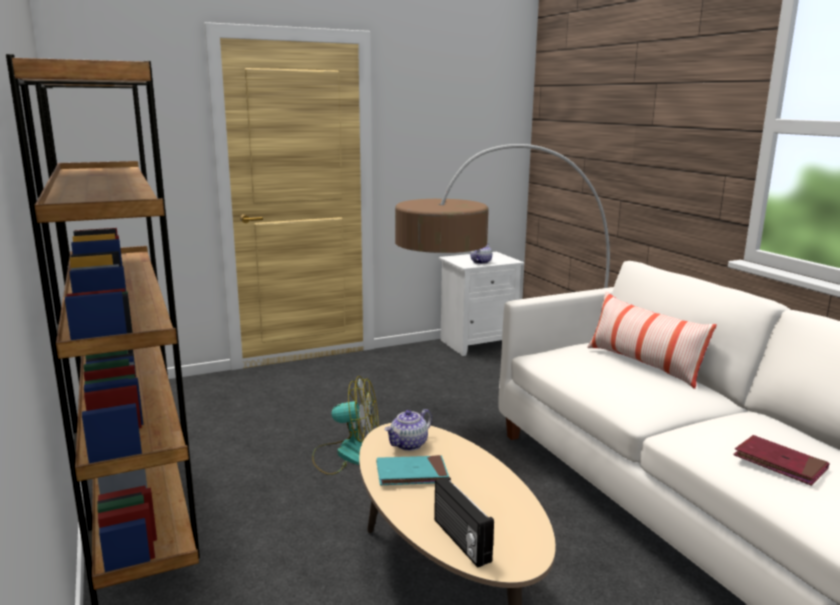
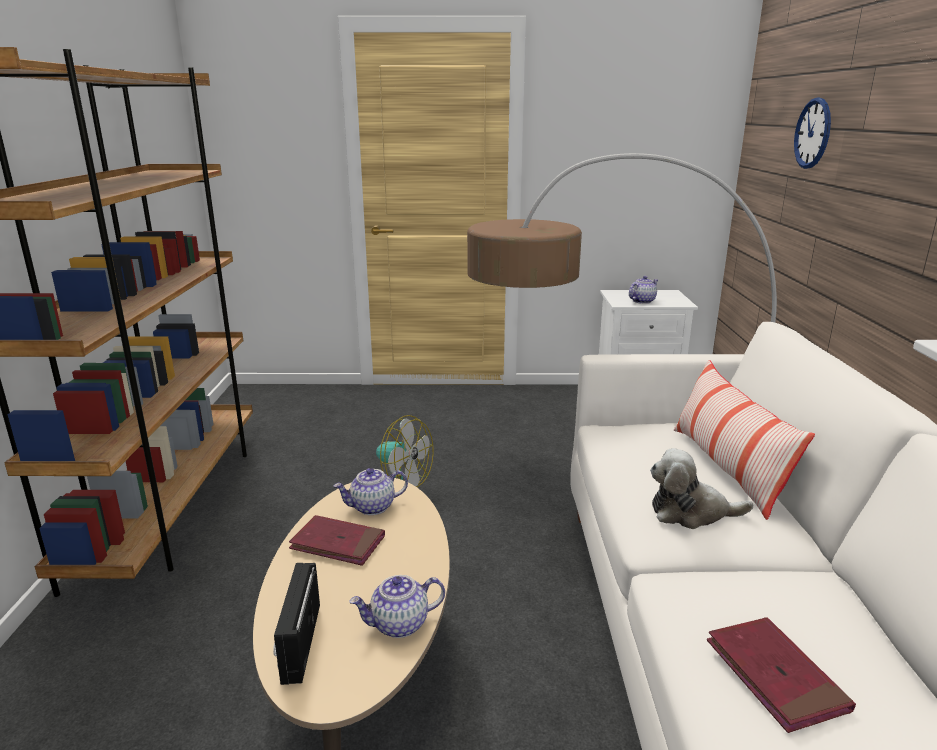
camera: 25 degrees right, 5 degrees up
turquoise book [377,455,449,485] -> red book [289,515,385,566]
none -> teapot [349,575,445,638]
none -> plush toy [650,448,754,529]
none -> wall clock [794,97,831,169]

